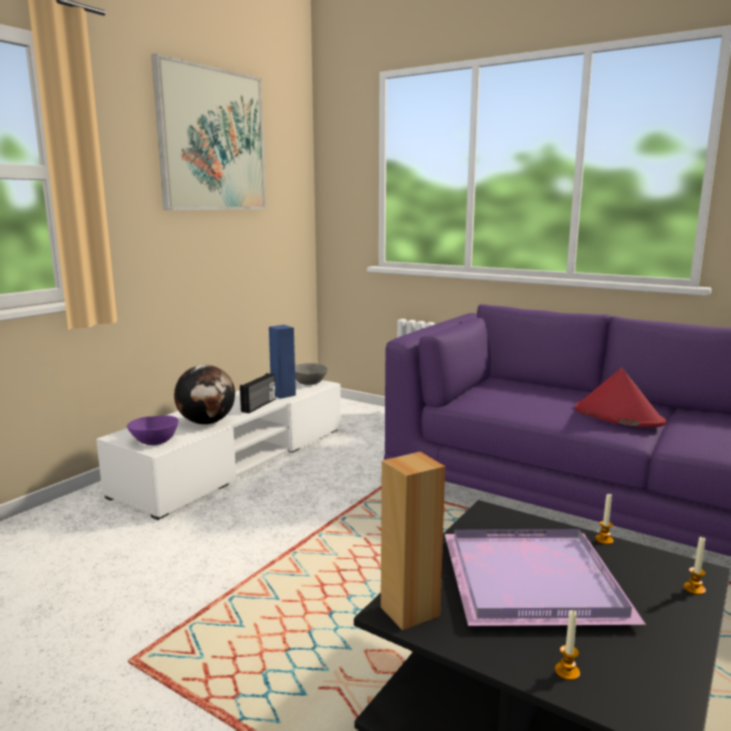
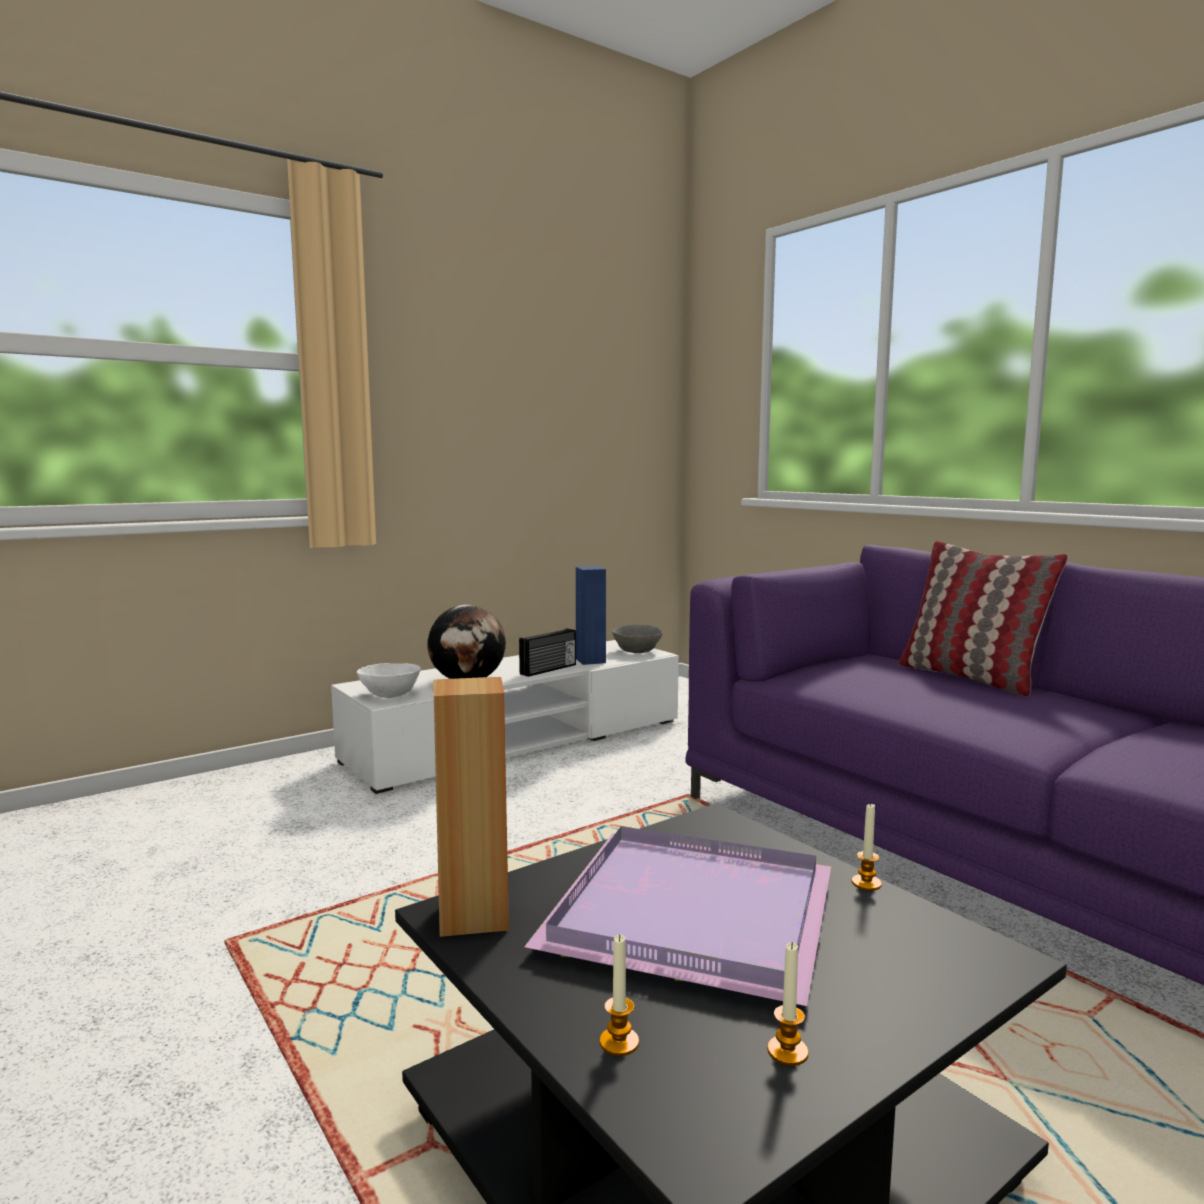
camera: 20 degrees right, 5 degrees down
purple bowl [127,415,179,445] -> white bowl [357,663,421,698]
picture [151,54,266,210] -> none
red hat [575,368,666,427] -> none
candle [684,536,706,595] -> candle moved to [767,942,808,1066]
none -> pillow [898,541,1068,697]

